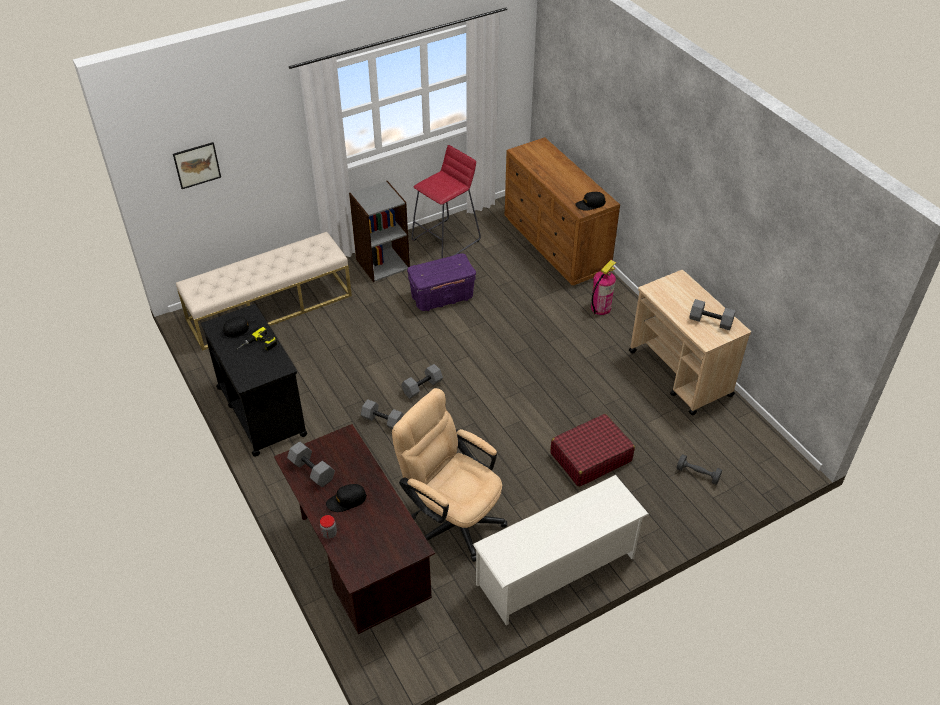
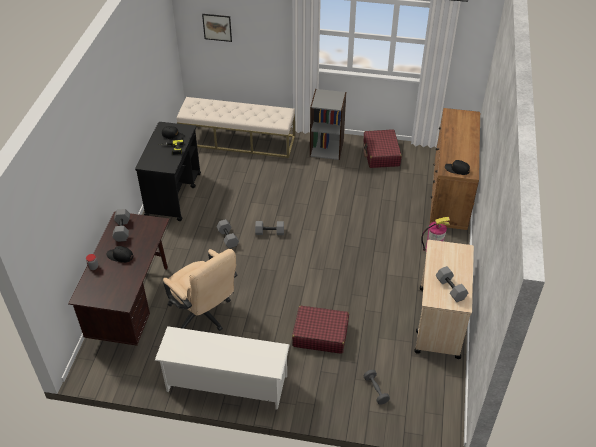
camera: 40 degrees right, 0 degrees up
beige office chair [392,388,507,562] -> beige office chair turned 150 degrees clockwise [163,249,237,331]
purple storage box [407,253,476,311] -> none
red stool [411,145,481,259] -> red suitcase [364,129,402,168]

